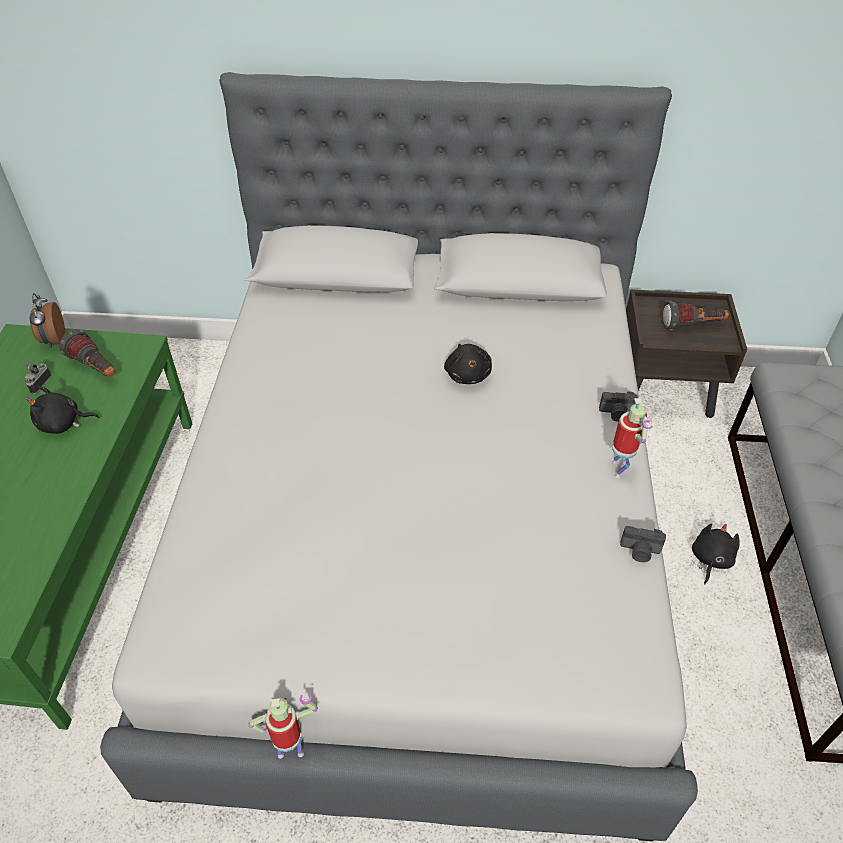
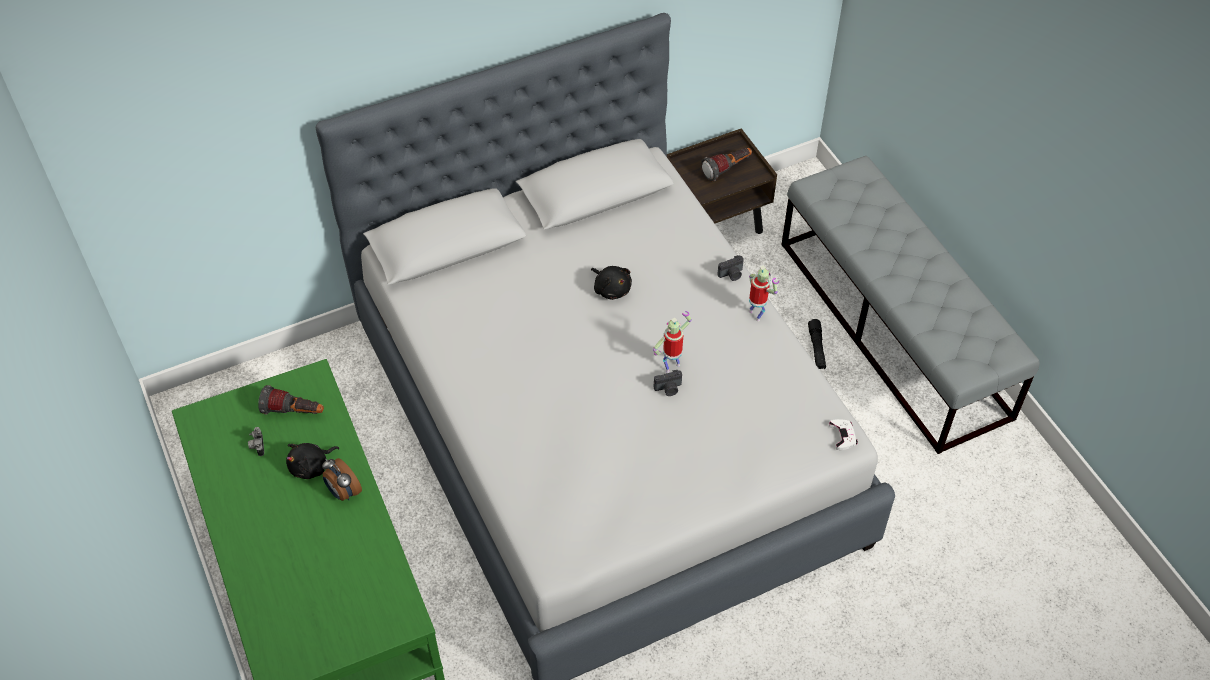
camera: 30 degrees left, 5 degrees up
alarm clock [29,293,65,348] -> alarm clock moved to [322,458,362,501]
toy robot [248,693,318,759] -> toy robot moved to [653,311,692,373]
camera [620,526,666,562] -> camera moved to [654,370,682,396]
black plush toy [692,524,740,584] -> black flashlight [808,319,826,369]
none -> white game controller [829,419,858,450]

